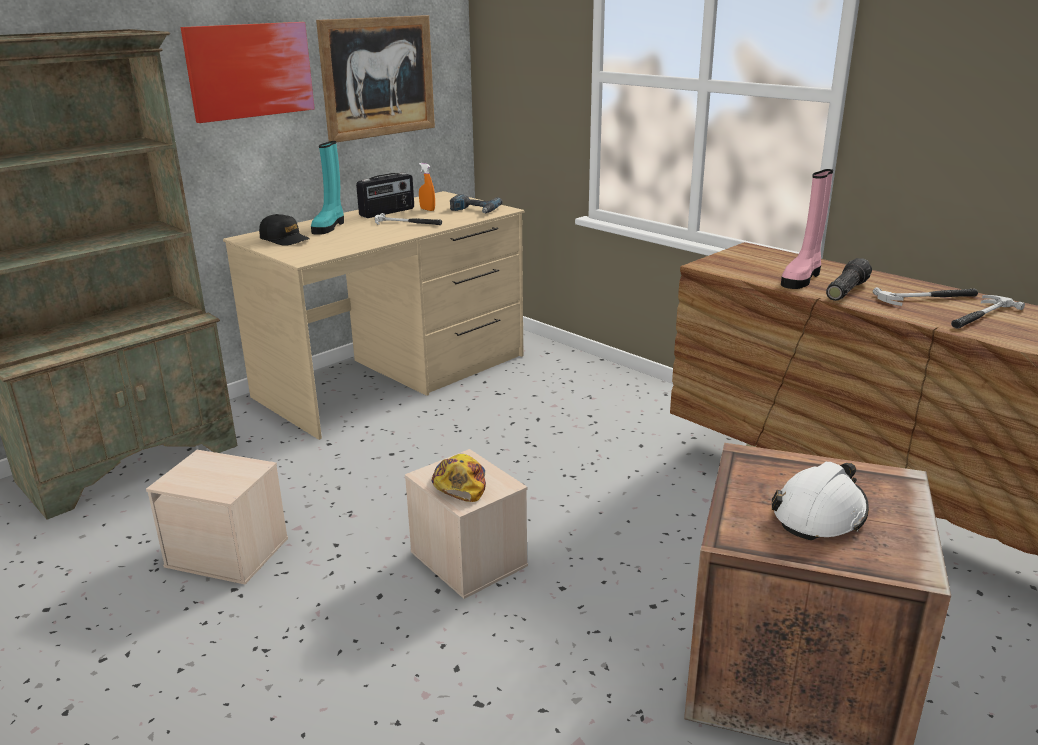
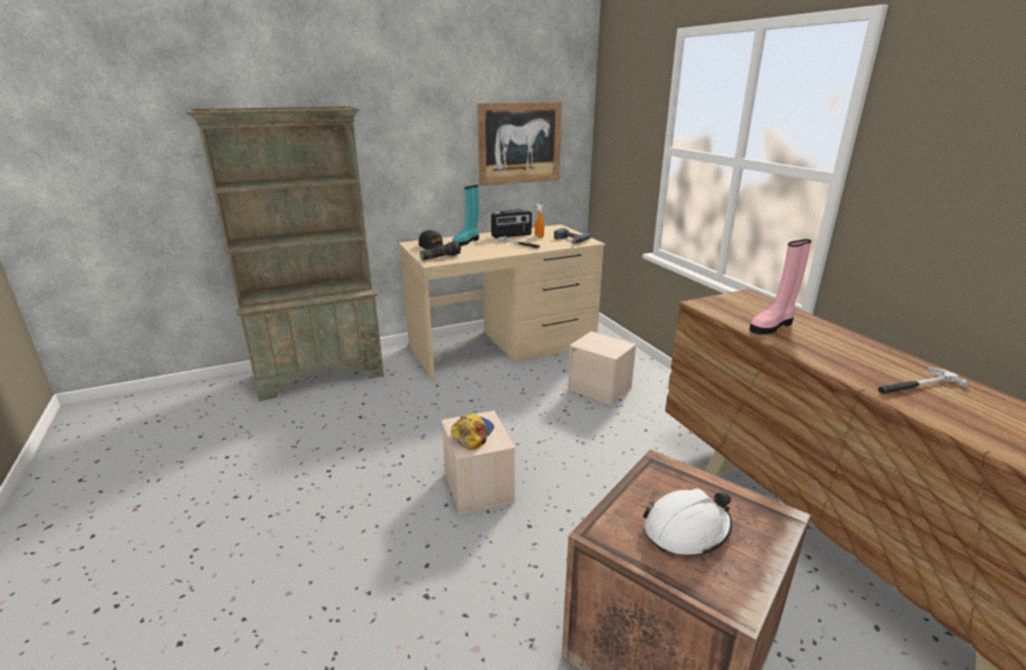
camera: 20 degrees right, 0 degrees up
beige storage box [146,450,288,584] -> beige storage box moved to [567,331,636,406]
picture [180,22,315,123] -> none
flashlight [826,258,872,301] -> flashlight moved to [420,241,461,260]
hammer [873,287,978,306] -> none

